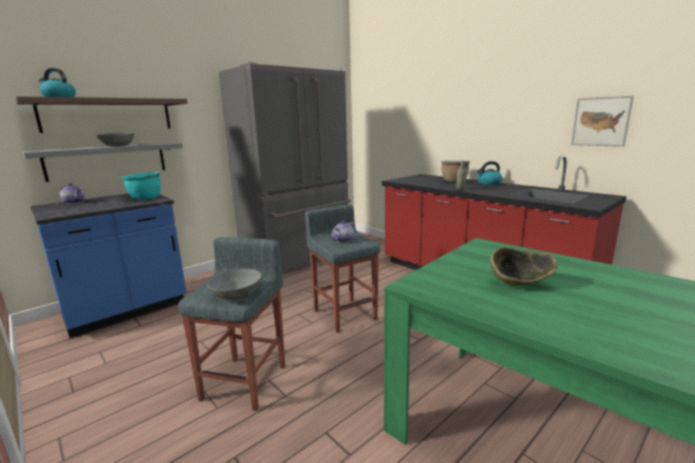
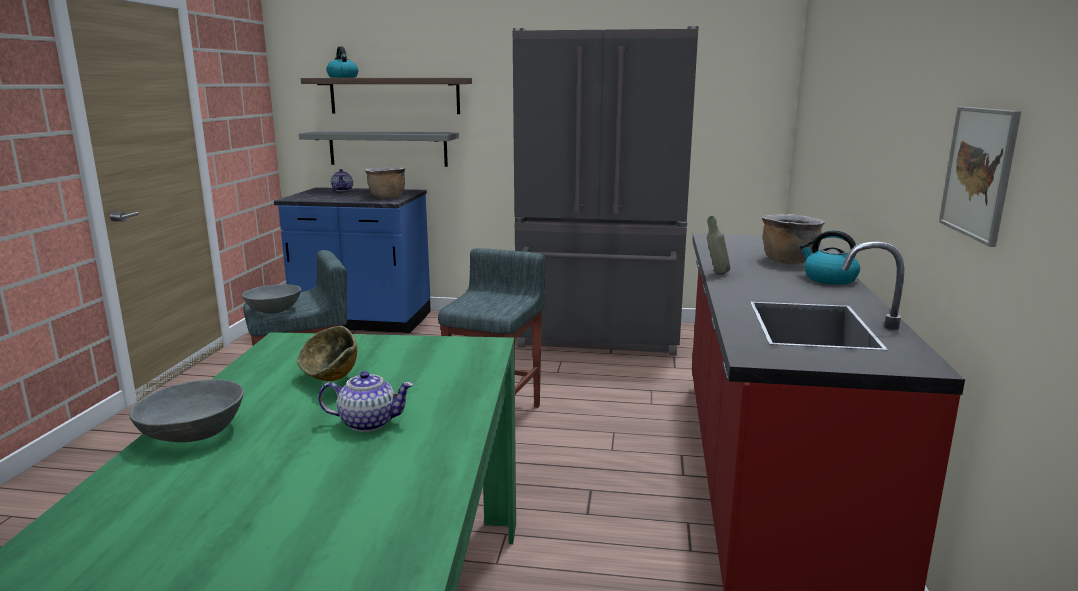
camera: 50 degrees right, 0 degrees up
grey bowl [96,133,134,146] -> grey bowl moved to [130,379,244,442]
turquoise cooking pot [122,172,161,200] -> brown cooking pot [365,167,405,199]
teapot [332,220,354,242] -> teapot moved to [318,371,414,432]

